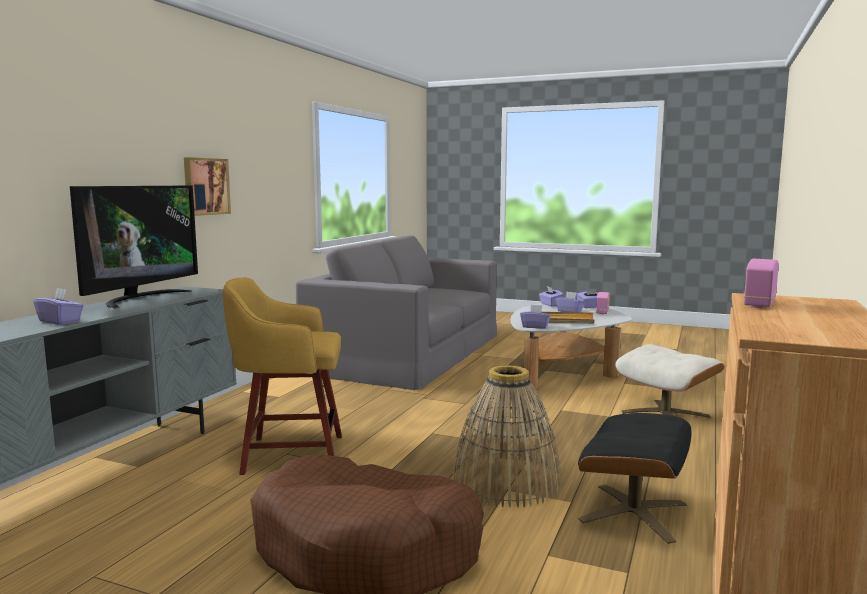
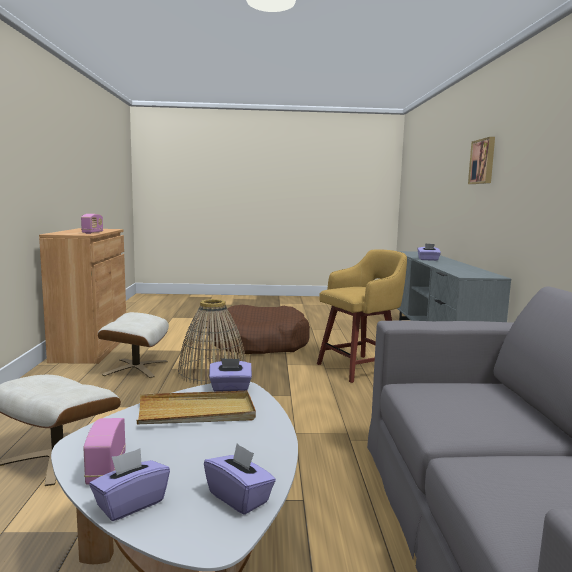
camera: 155 degrees right, 0 degrees up
television [70,186,198,308] -> none
picture [184,157,231,216] -> picture moved to [468,137,495,184]
purple tissue box [556,292,585,312] -> none
black ottoman [578,413,691,544] -> beige ottoman [98,312,169,378]

